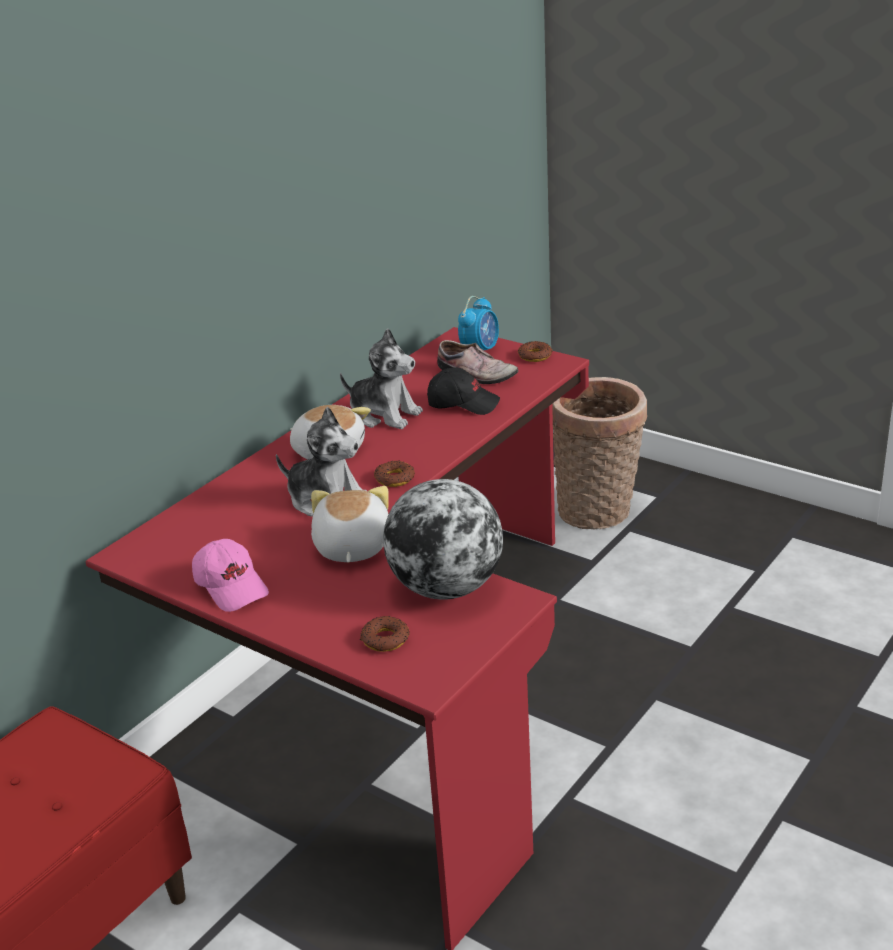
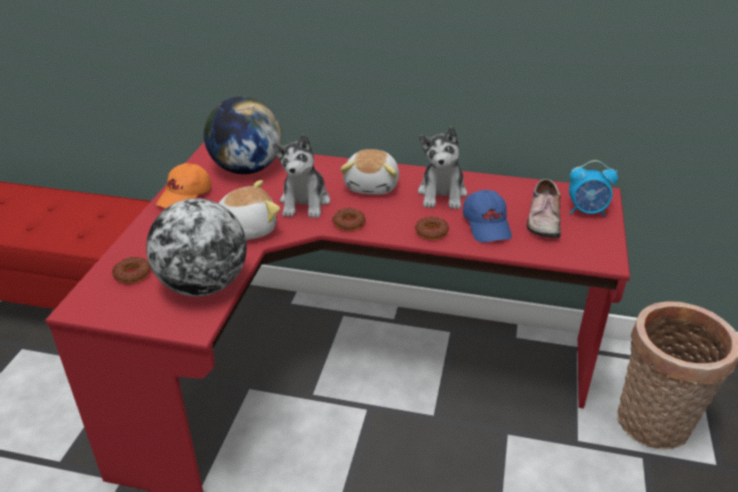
camera: 65 degrees right, 5 degrees up
pink cap [192,539,269,612] -> orange cap [156,163,211,208]
black cap [427,368,500,415] -> blue cap [463,190,512,243]
donut [518,341,552,362] -> donut moved to [415,216,449,240]
none -> globe [204,96,282,174]

